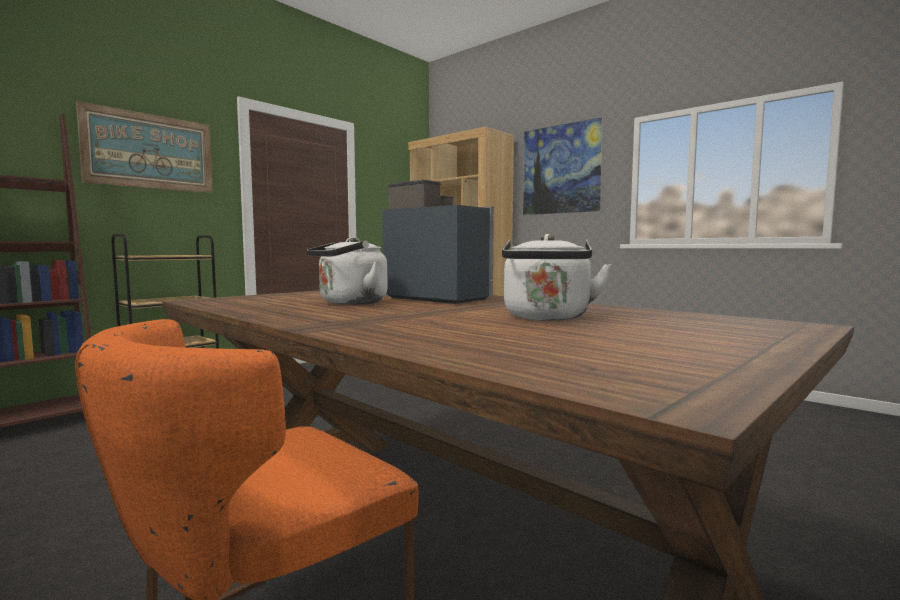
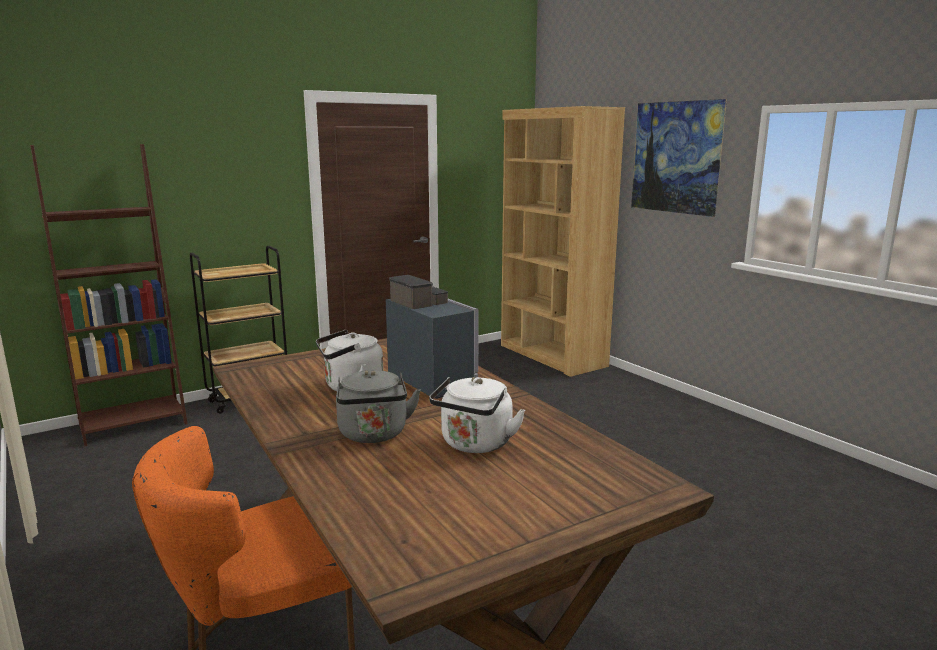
camera: 15 degrees right, 10 degrees up
picture [76,101,213,193] -> none
none -> grey kettle [336,370,421,443]

